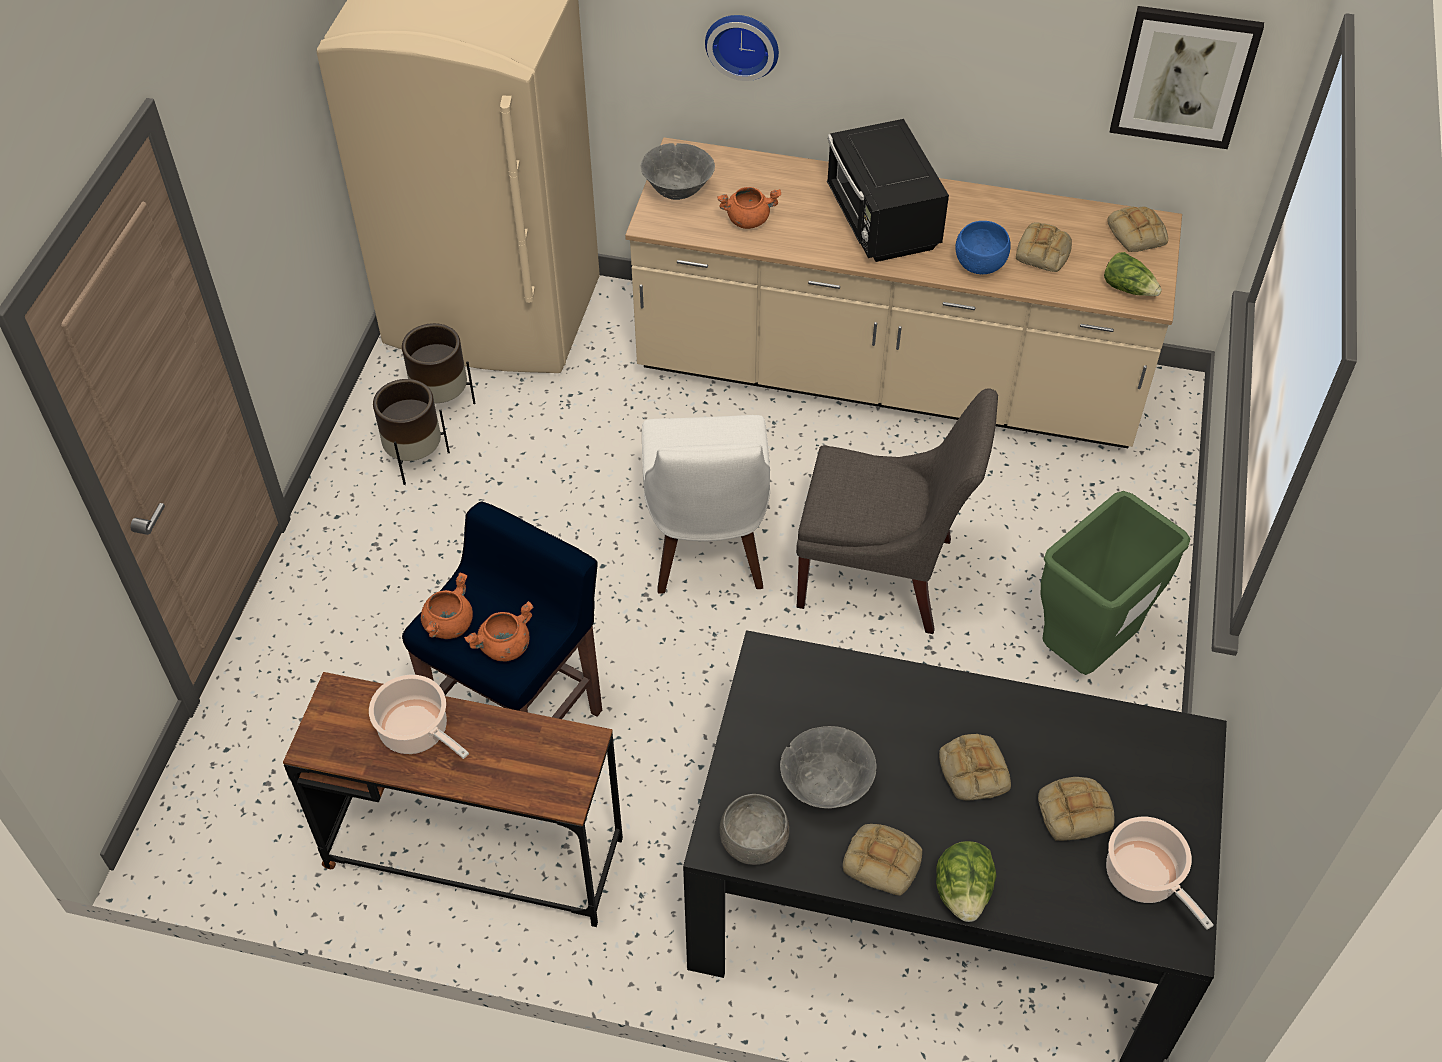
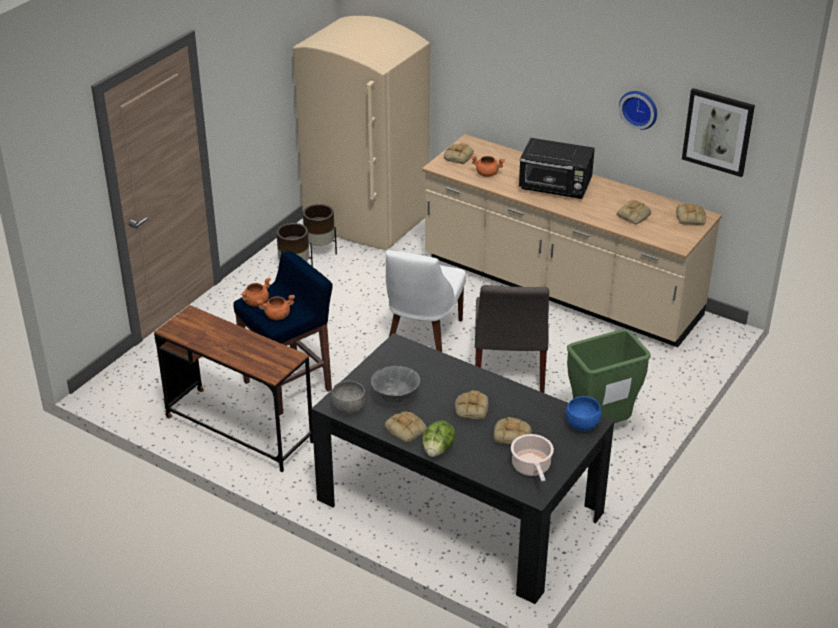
camera: 20 degrees right, 15 degrees down
cooking pot [369,675,469,759] -> none
grey bowl [641,143,715,200] -> bread [444,143,474,164]
wall clock [705,15,779,81] -> wall clock moved to [619,91,657,130]
grey chair [796,388,998,634] -> grey chair turned 60 degrees clockwise [475,285,549,393]
black microwave [827,119,949,262] -> black microwave turned 75 degrees counterclockwise [519,138,595,199]
blue bowl [955,221,1011,274] -> blue bowl moved to [566,396,602,431]
lettuce [1104,252,1162,296] -> none

